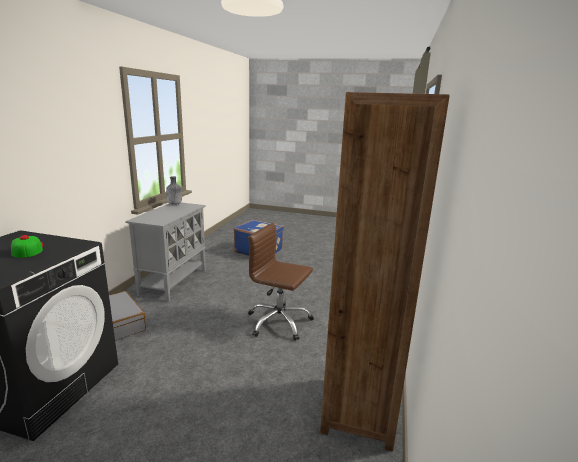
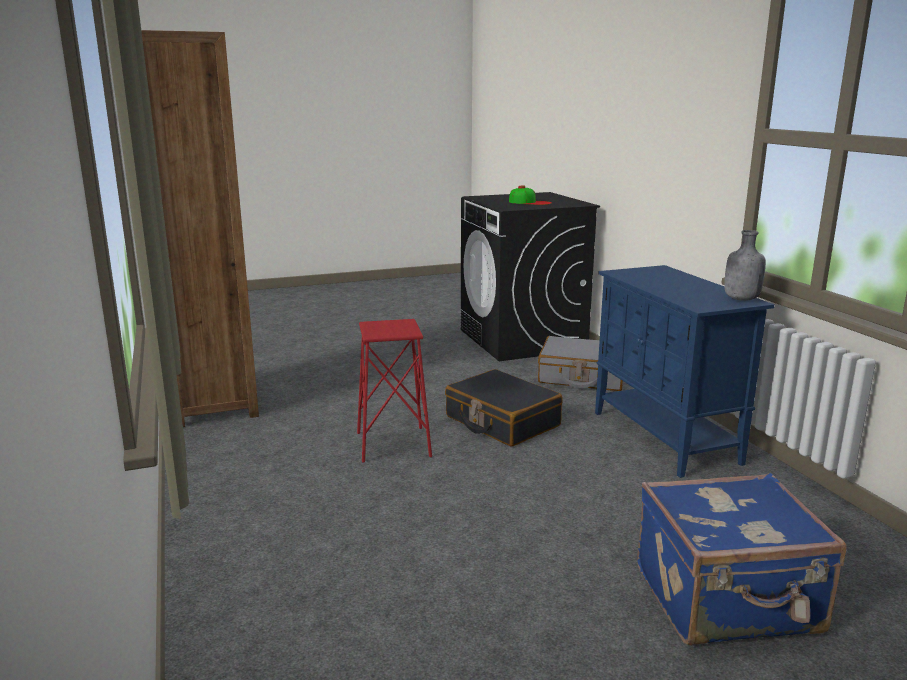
camera: 145 degrees right, 0 degrees up
grey cabinet [125,203,206,302] -> blue cabinet [595,265,775,478]
brown office chair [248,223,314,340] -> red stool [357,319,432,462]
none -> black suitcase [445,369,563,447]

